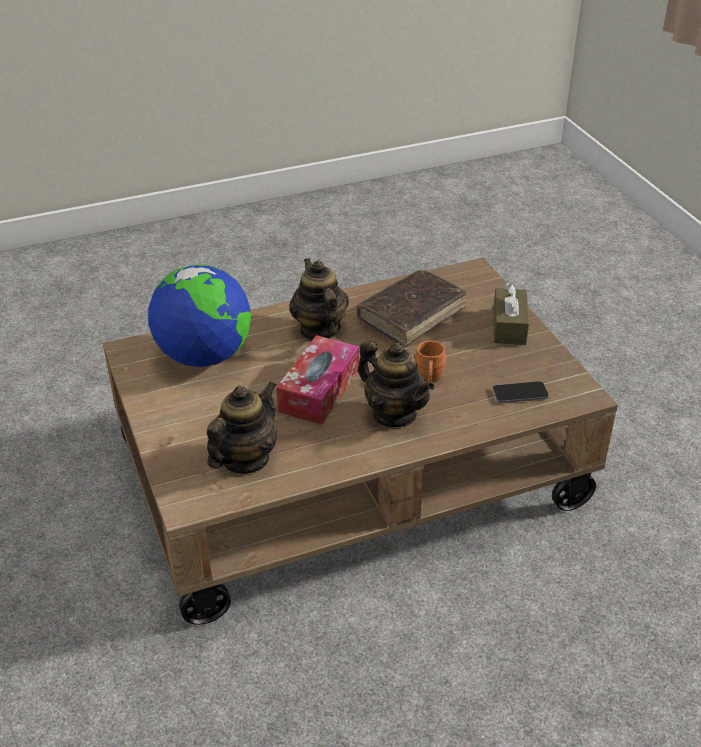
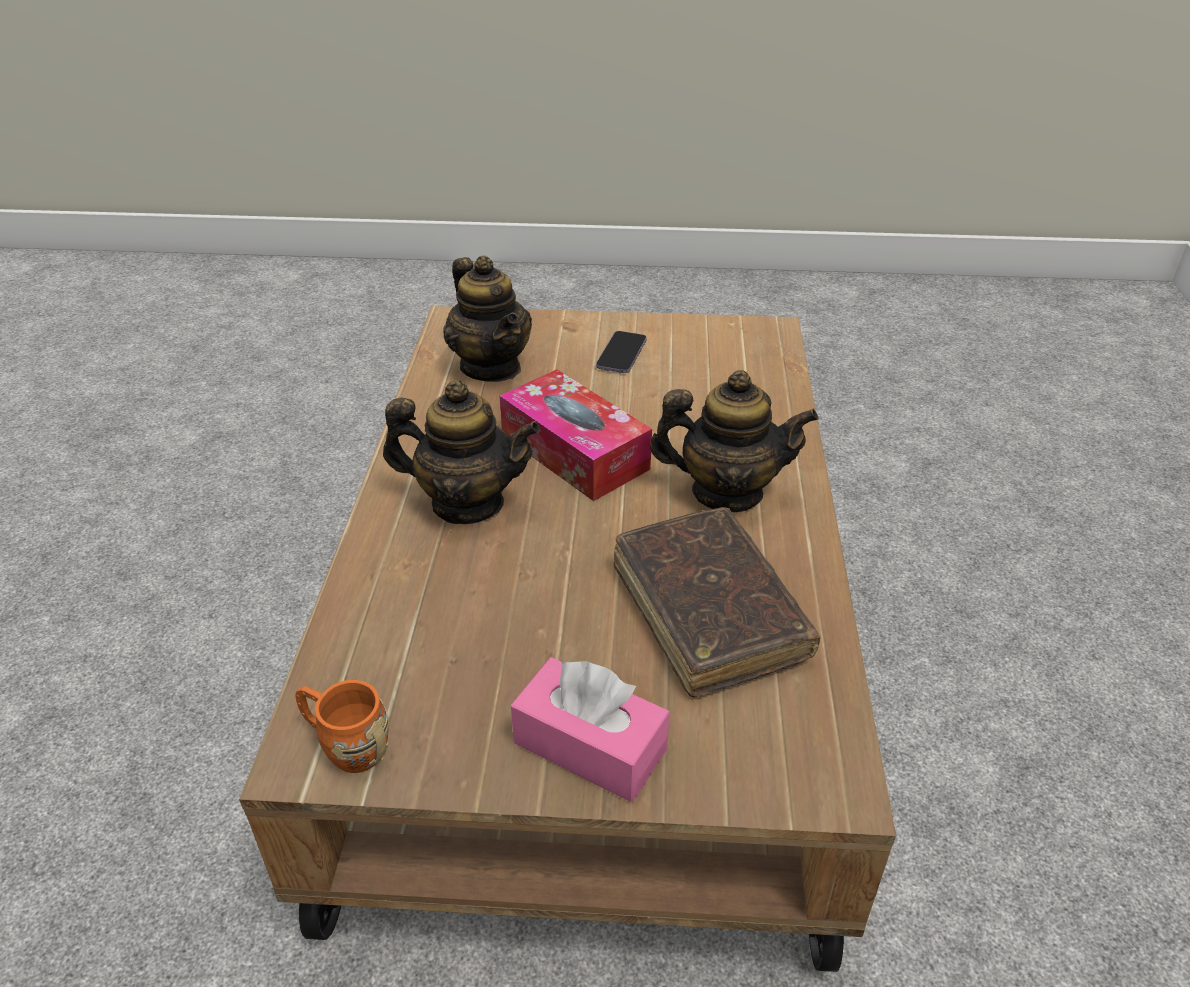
camera: 115 degrees right, 0 degrees up
globe [148,265,251,367] -> none
teapot [358,340,434,427] -> teapot turned 150 degrees counterclockwise [383,380,541,524]
orange mug [415,341,446,383] -> orange mug moved to [296,680,389,773]
brown tissue box [493,283,529,345] -> pink tissue box [511,657,670,802]
phone [493,381,549,403] -> phone moved to [596,331,647,373]

